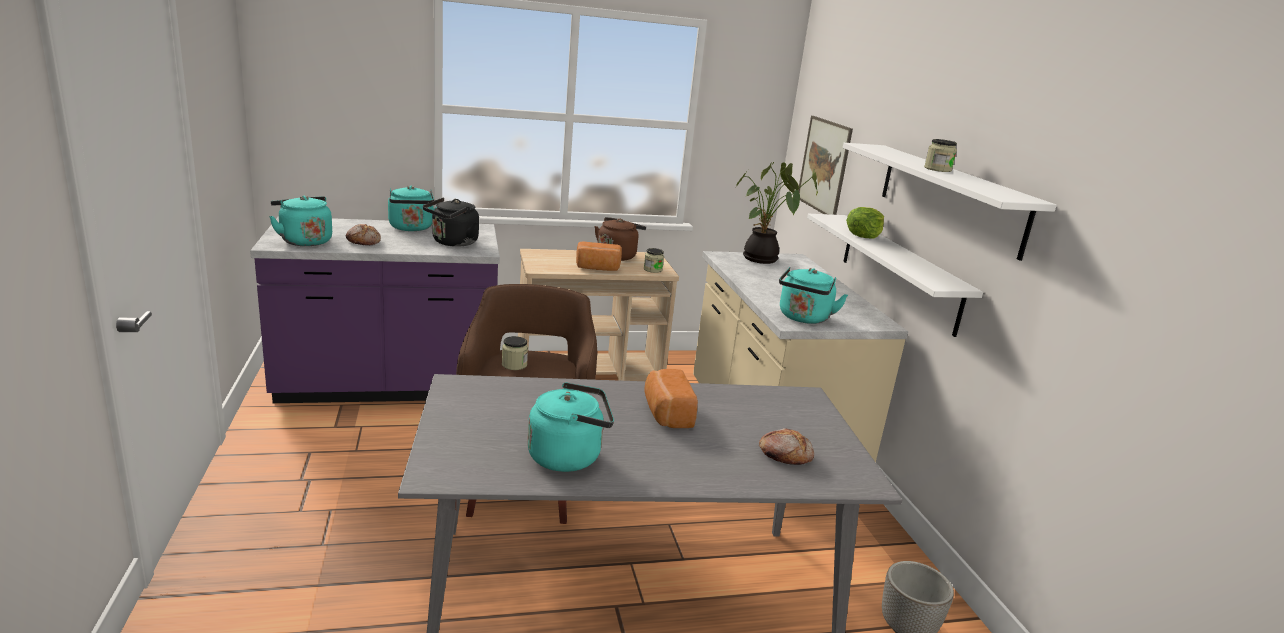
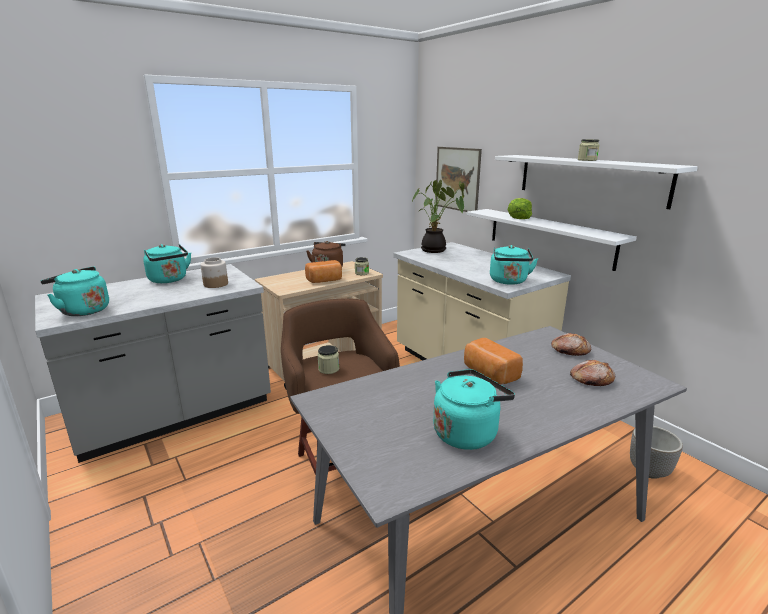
camera: 20 degrees left, 0 degrees up
purple counter [250,216,500,403] -> grey counter [35,264,271,463]
bread [346,224,381,245] -> bread moved to [551,333,591,356]
black kettle [423,198,479,247] -> jar [200,257,228,288]

